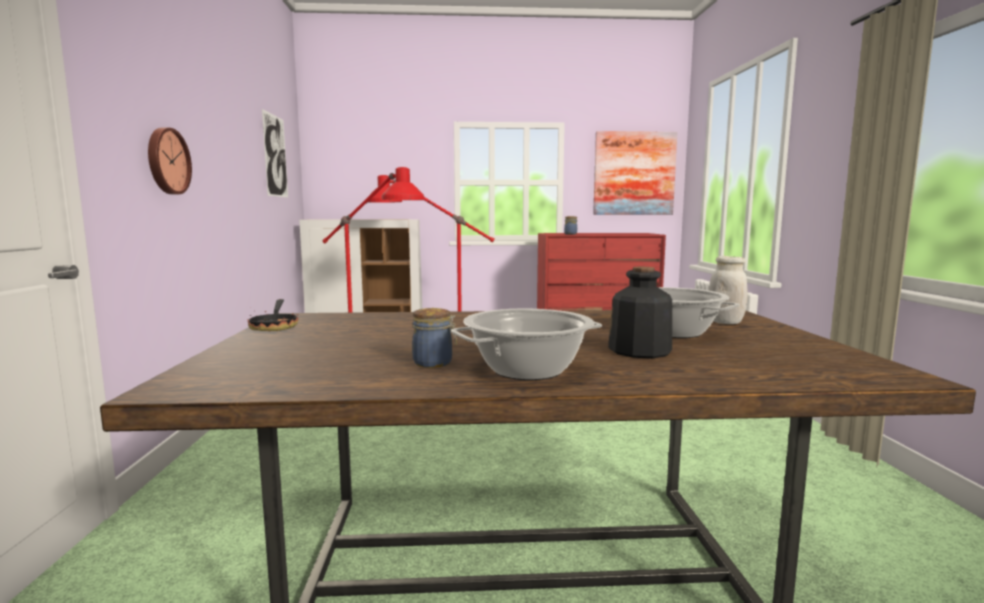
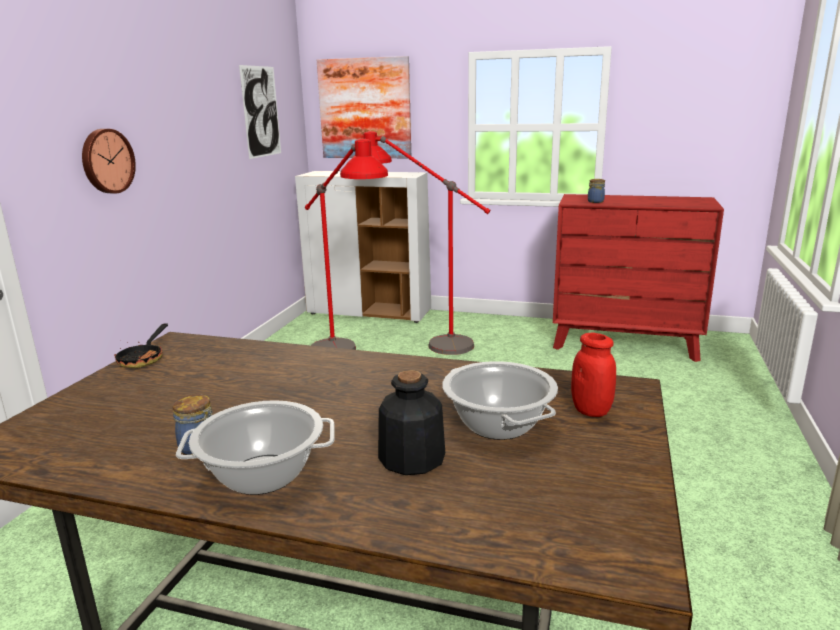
camera: 20 degrees right, 10 degrees up
picture [593,131,678,215] -> picture moved to [317,56,411,158]
white jar [709,256,747,324] -> red jar [571,333,616,417]

